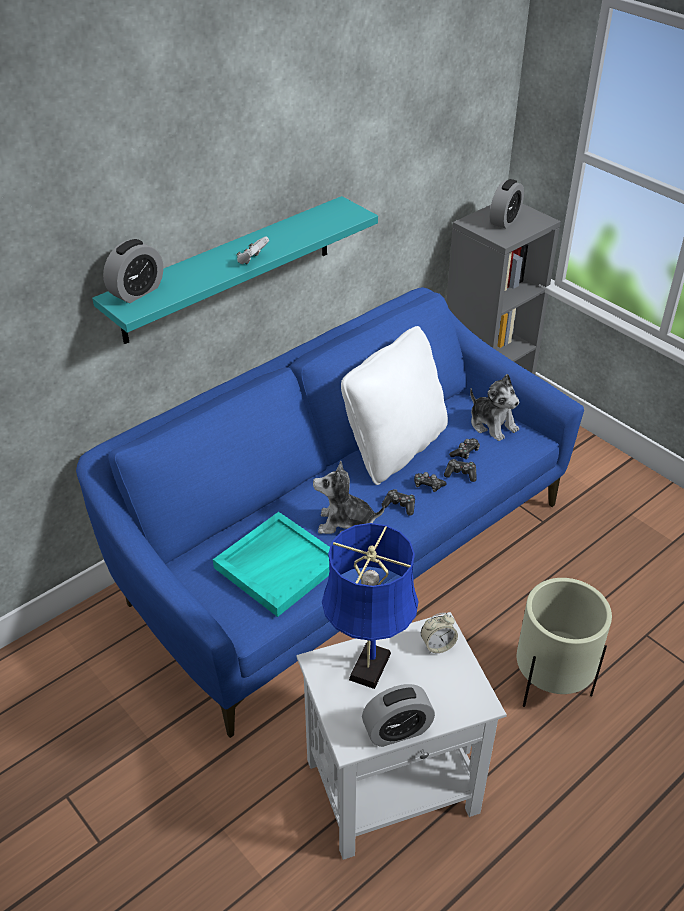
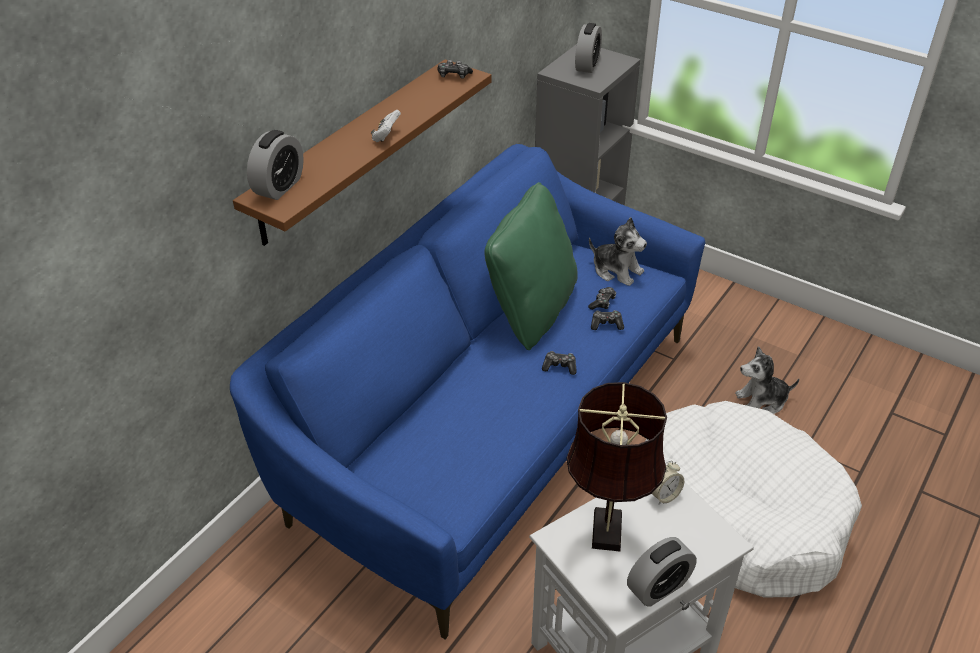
camera: 15 degrees left, 0 degrees up
turquoise shelf [92,196,378,344] -> brown shelf [233,60,491,246]
turquoise tray [213,512,330,617] -> none
plush toy [313,461,385,534] -> plush toy moved to [735,346,800,414]
blue table lamp [322,523,419,689] -> brown table lamp [566,382,667,552]
white pillow [341,326,448,485] -> green pillow [485,182,578,350]
game controller [414,472,446,492] -> game controller moved to [437,60,473,79]
beige planter [517,578,612,707] -> white dog bed [645,401,862,597]

